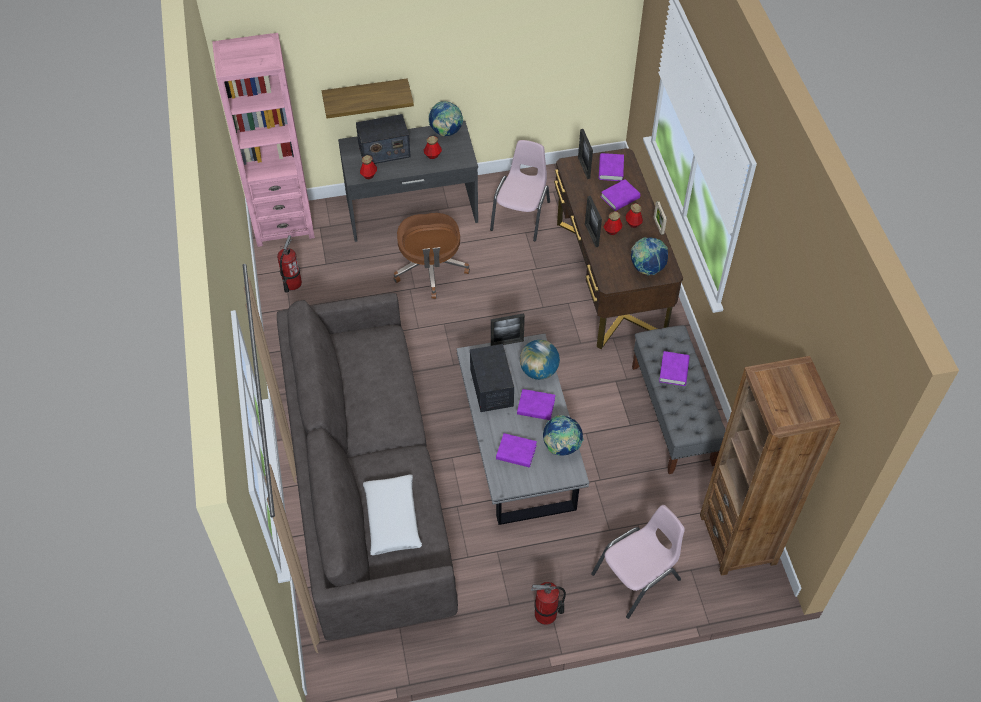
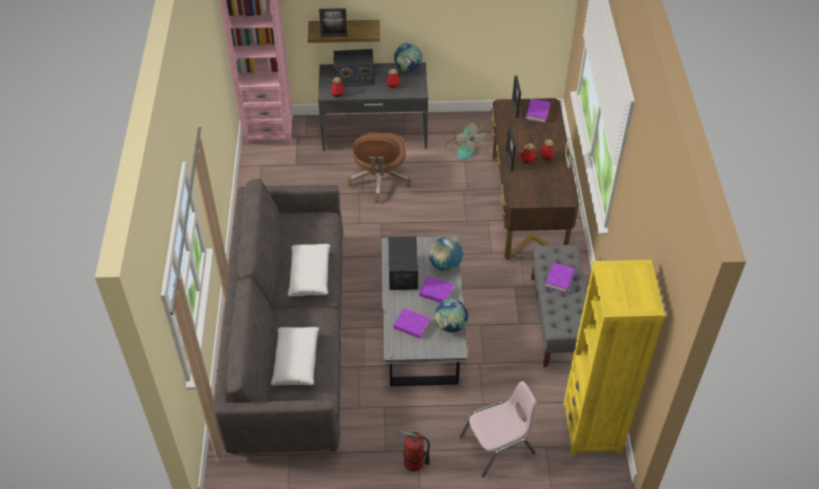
camera: 10 degrees right, 5 degrees down
fire extinguisher [277,235,302,293] -> none
pink chair [490,140,550,242] -> fan [445,122,487,160]
picture frame [491,313,525,346] -> picture frame moved to [319,8,347,37]
purple book [601,179,640,211] -> none
globe [631,237,668,276] -> none
brown bookcase [700,356,841,576] -> yellow bookcase [563,260,665,456]
none -> white pillow [288,244,330,296]

